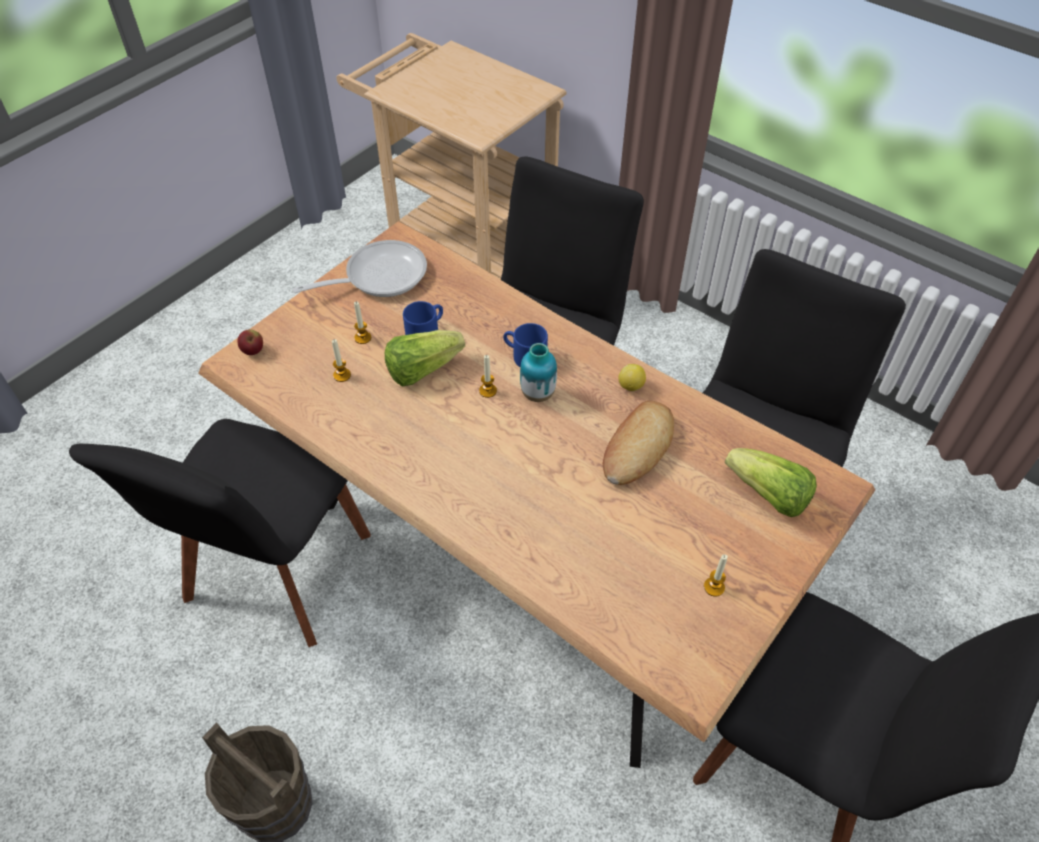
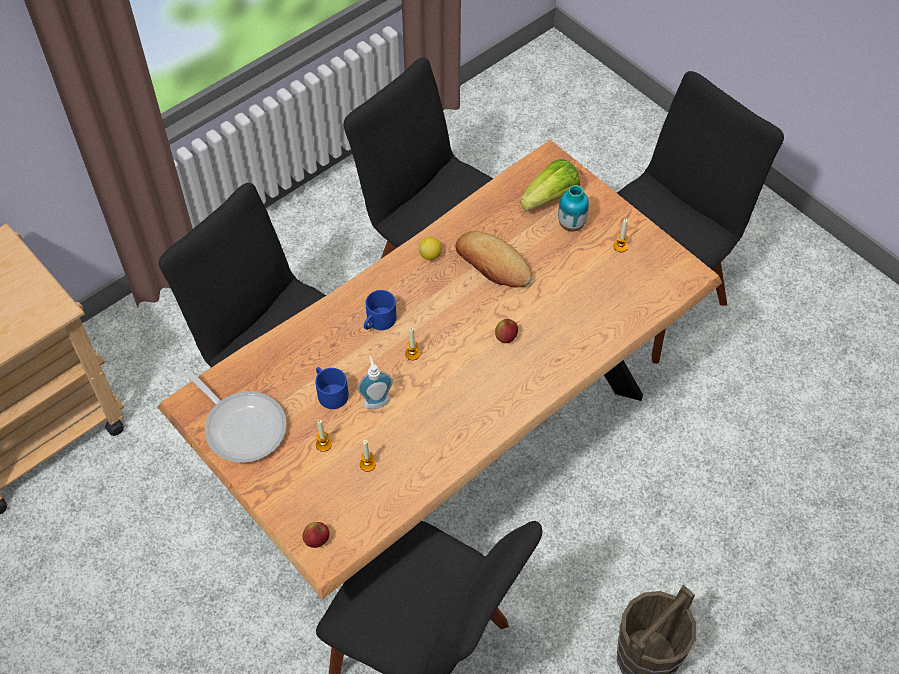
camera: 80 degrees left, 5 degrees up
frying pan [293,240,427,297] -> frying pan turned 150 degrees clockwise [179,365,287,463]
lettuce [385,330,465,387] -> soap dispenser [358,356,393,409]
vase [520,343,557,402] -> vase moved to [558,185,589,232]
none -> apple [495,319,518,343]

